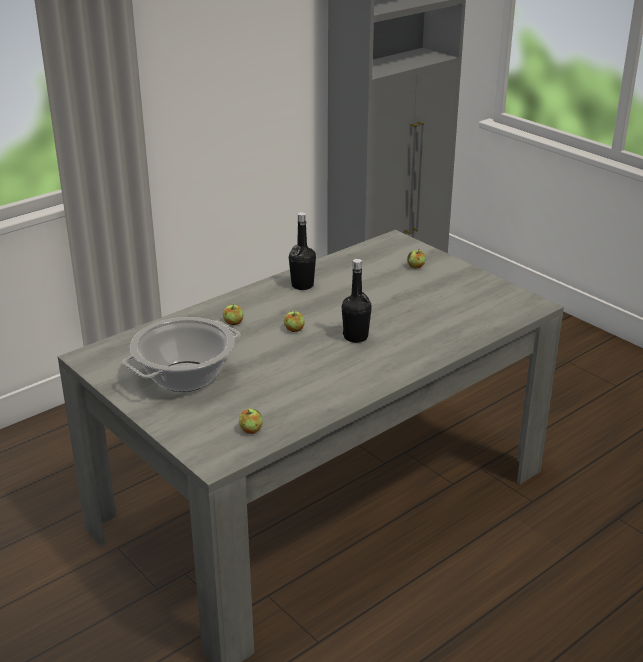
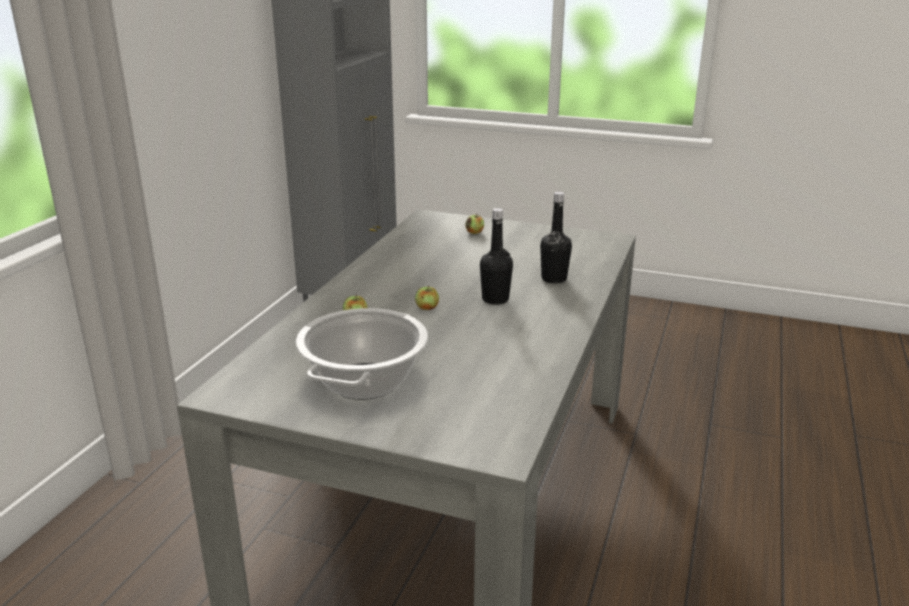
camera: 30 degrees left, 5 degrees down
apple [239,409,263,434] -> none
black bottle [289,212,316,290] -> black bottle moved to [540,192,572,283]

